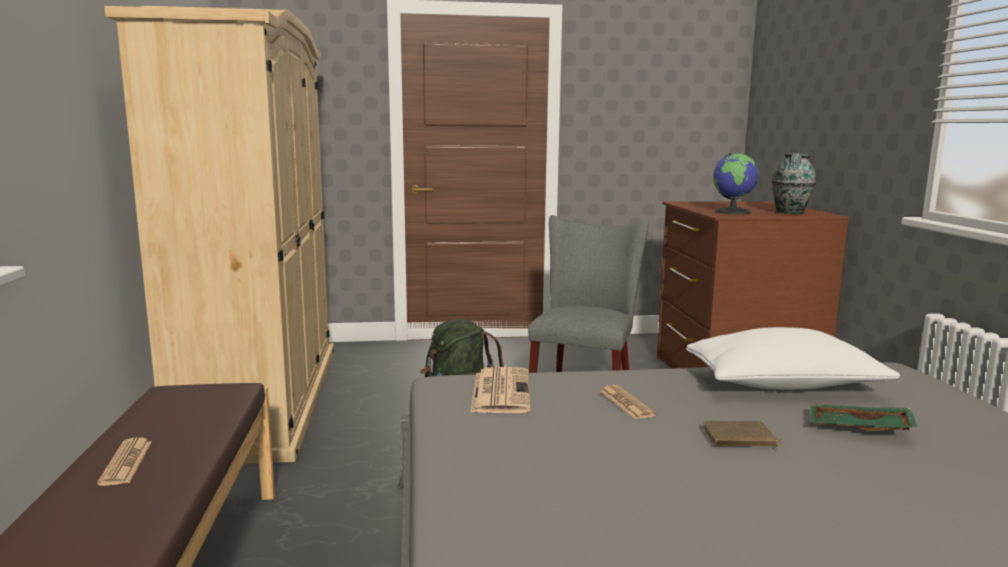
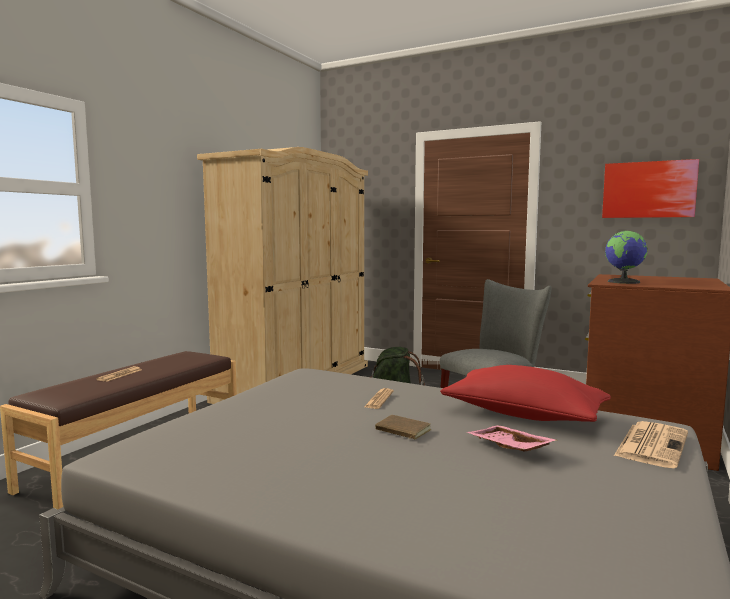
camera: 35 degrees right, 5 degrees down
newspaper [470,367,531,413] -> newspaper moved to [614,421,688,468]
white pillow [686,327,900,390] -> red pillow [440,365,611,422]
vase [772,153,817,214] -> none
green tray [810,405,918,431] -> pink tray [467,425,556,452]
none -> picture [602,159,699,218]

